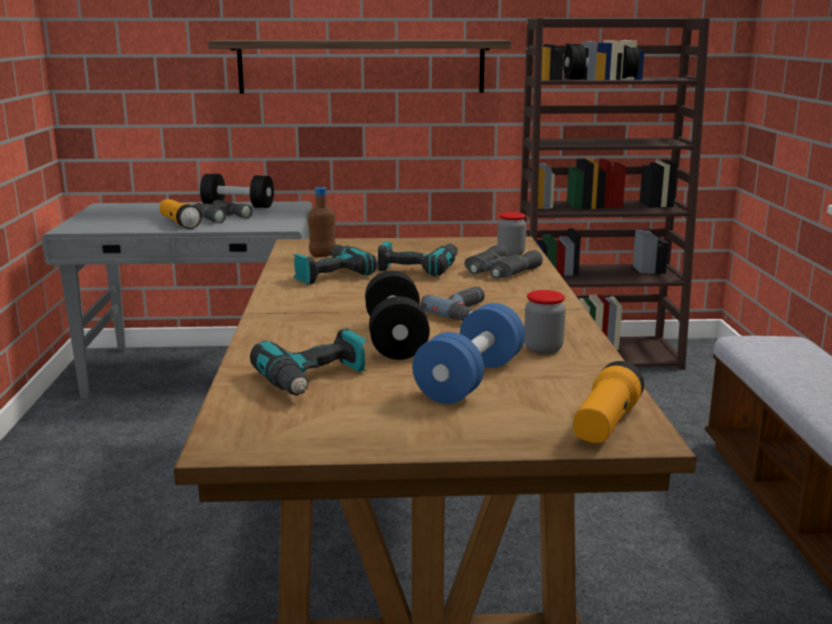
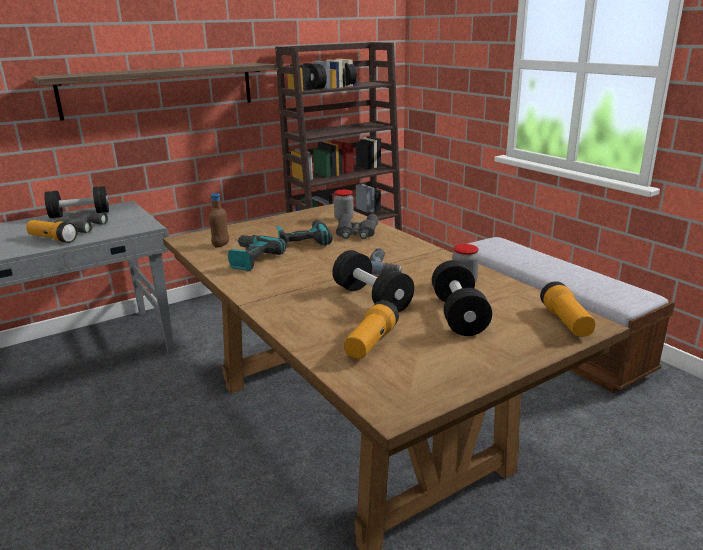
camera: 30 degrees left, 5 degrees up
power drill [250,328,366,396] -> flashlight [344,300,399,359]
blue dumbbell [412,303,525,404] -> black dumbbell [432,260,492,336]

